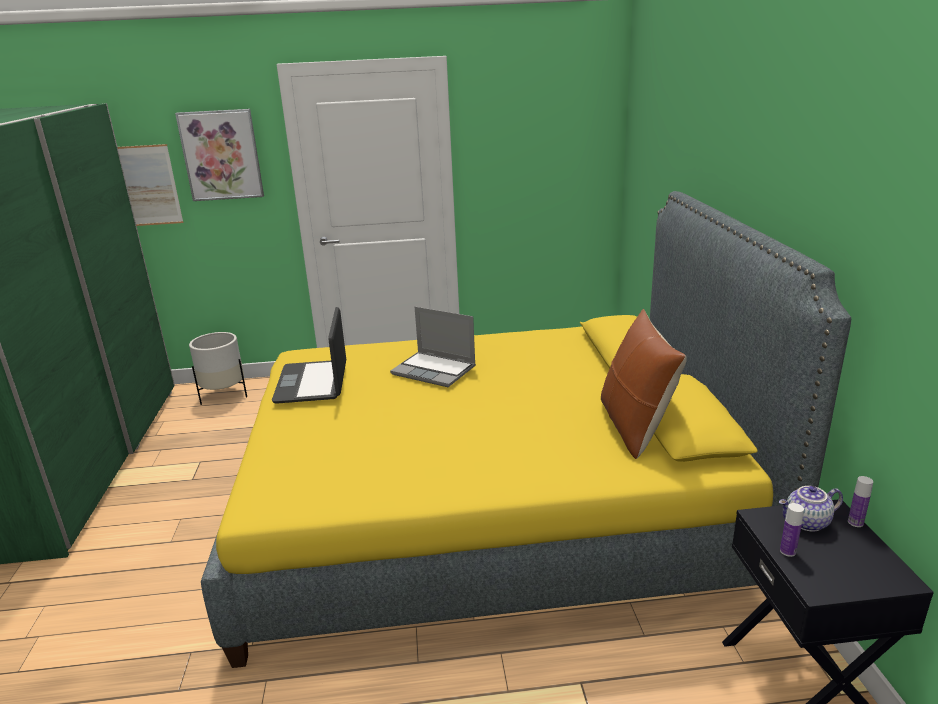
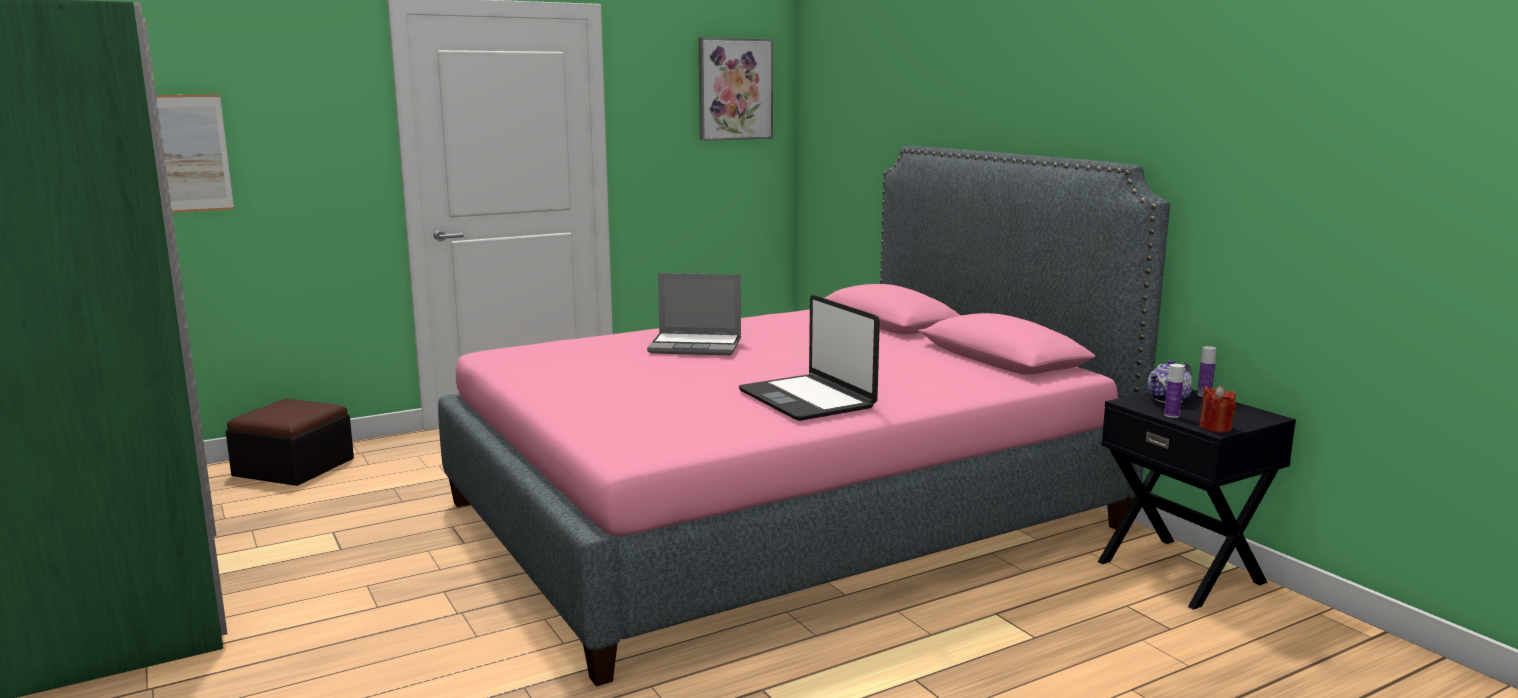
camera: 25 degrees left, 10 degrees down
picture [175,109,264,201] -> picture moved to [699,38,773,141]
white planter [189,332,247,405] -> ottoman [226,399,354,486]
yellow bed [201,191,851,668] -> pink bed [438,146,1170,686]
laptop [272,307,346,404] -> laptop moved to [739,295,880,421]
brown pillow [601,309,687,459] -> none
none -> red candle [1199,385,1236,433]

